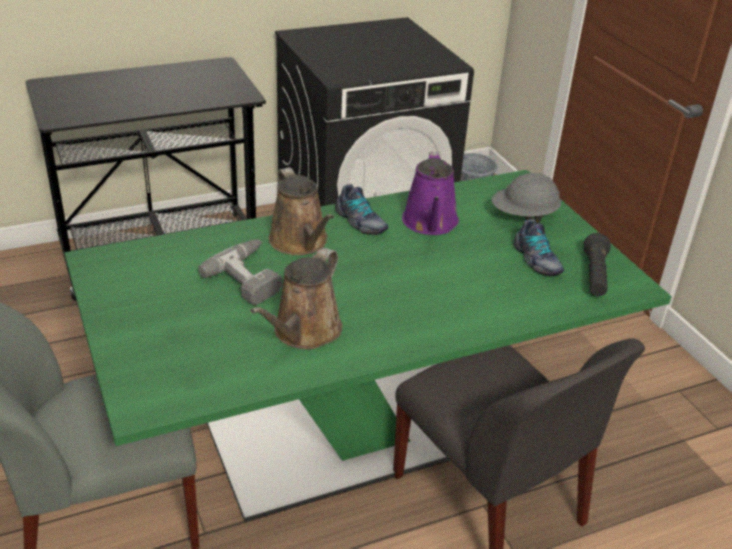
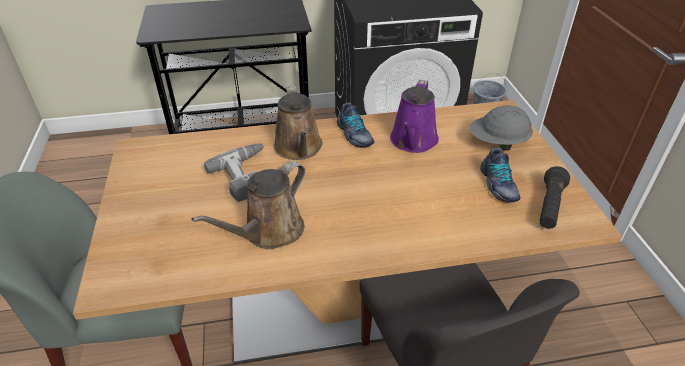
camera: 15 degrees right, 5 degrees up
green dining table [64,170,672,522] -> beige dining table [73,100,622,364]

